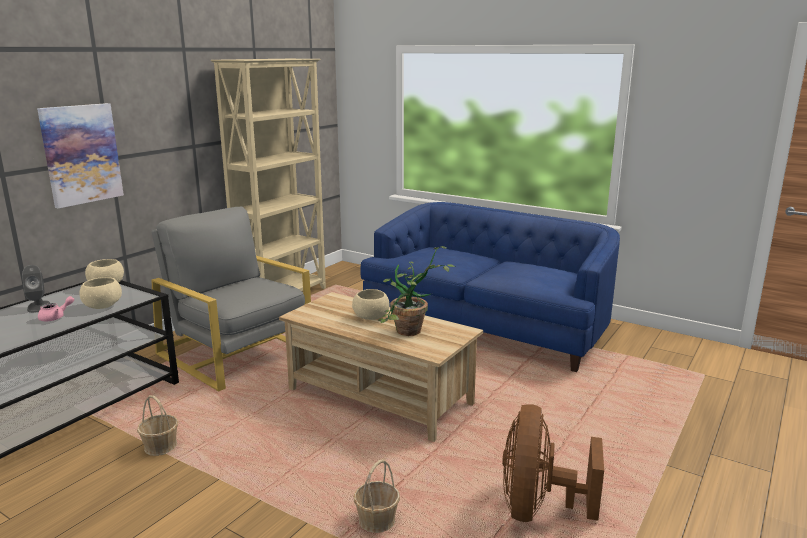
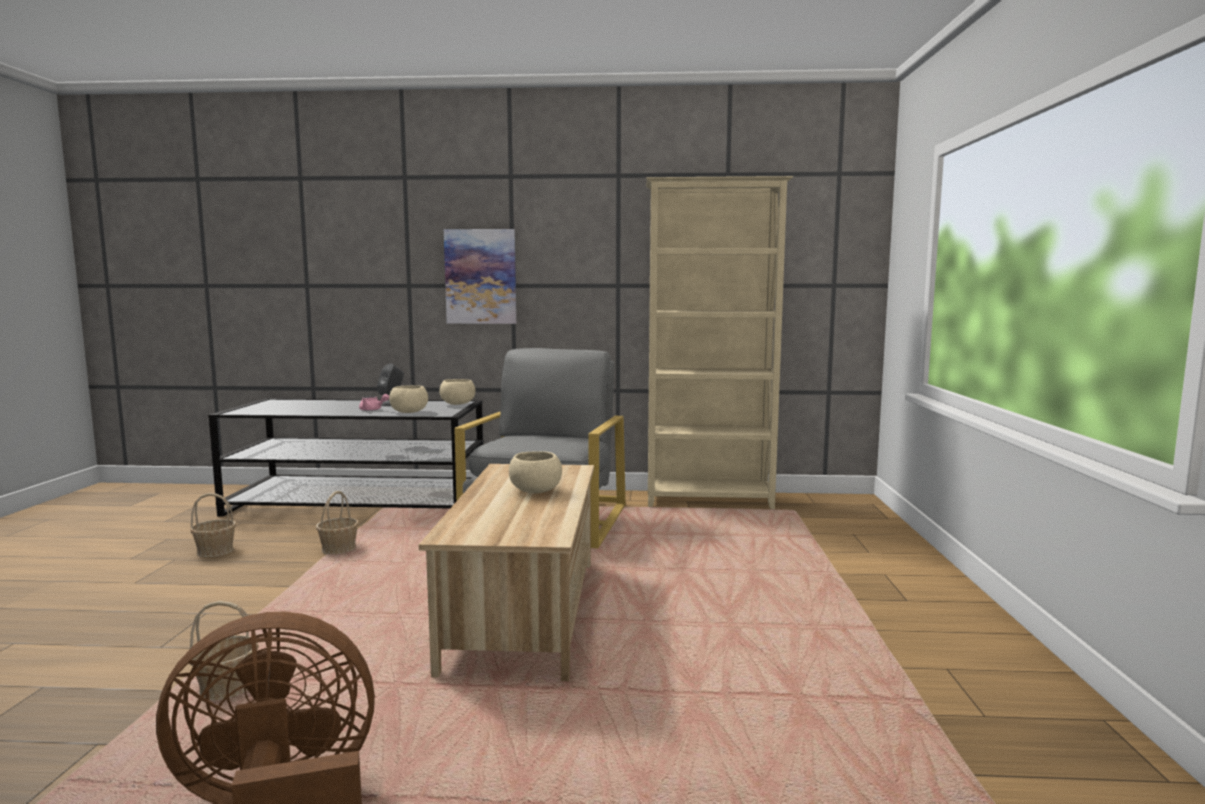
camera: 60 degrees right, 10 degrees down
blue sofa [361,202,620,372] -> none
potted plant [378,246,455,336] -> none
none -> basket [190,493,236,557]

